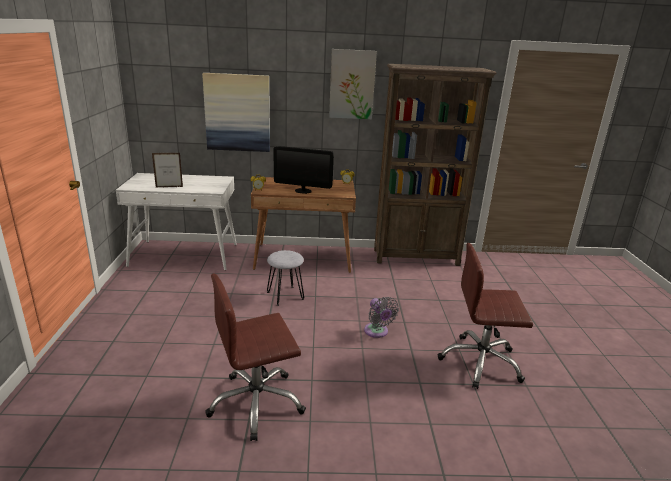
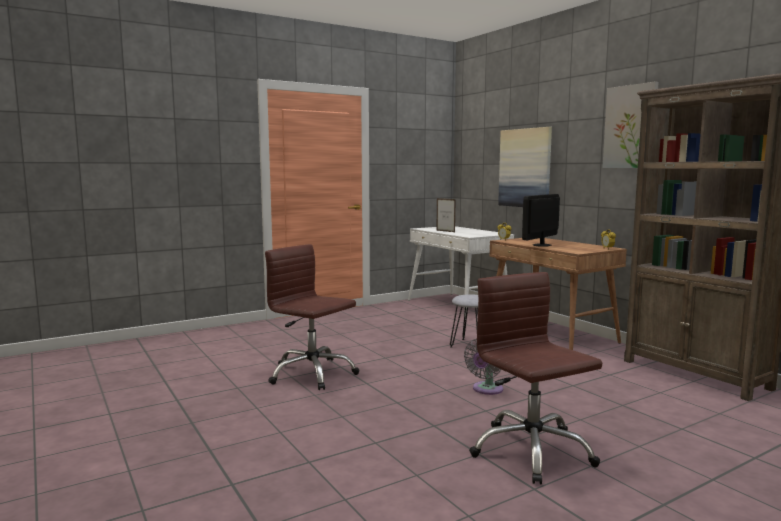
camera: 60 degrees right, 15 degrees down
monitor [274,146,334,194] -> monitor turned 60 degrees clockwise [522,194,560,247]

